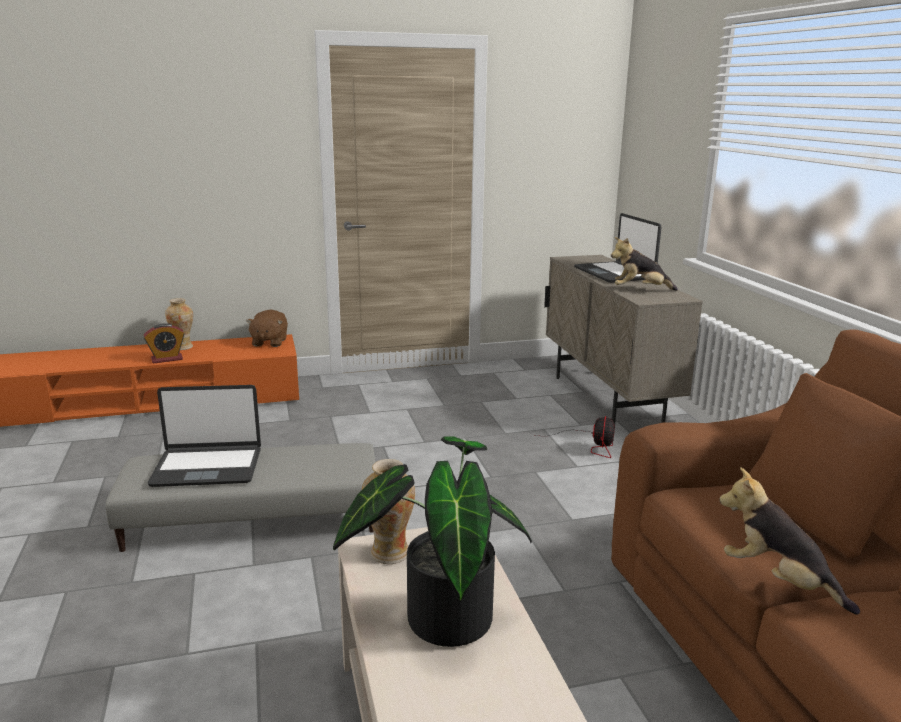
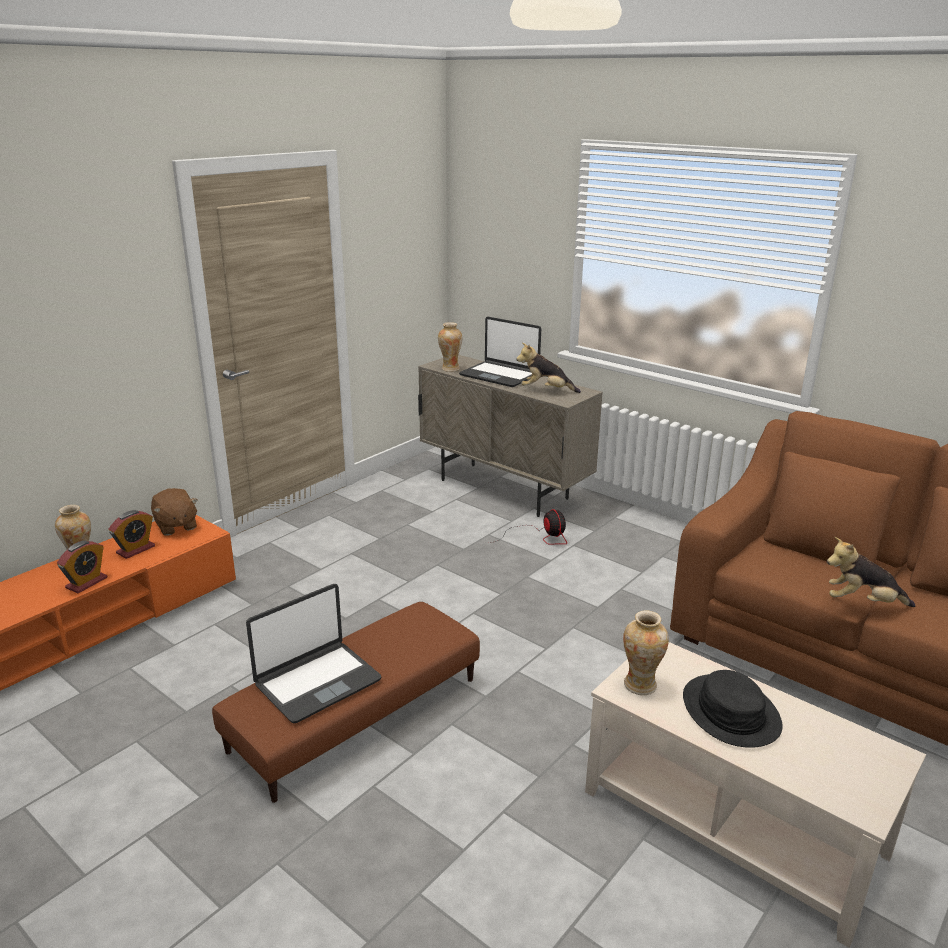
camera: 35 degrees left, 5 degrees up
grey ottoman [106,443,375,552] -> brown ottoman [212,602,480,803]
potted plant [333,436,532,647] -> black hat [683,670,783,748]
plush toy [611,237,678,291] -> plush toy turned 45 degrees clockwise [516,342,581,393]
none -> alarm clock [109,510,155,559]
none -> vase [438,322,462,372]

